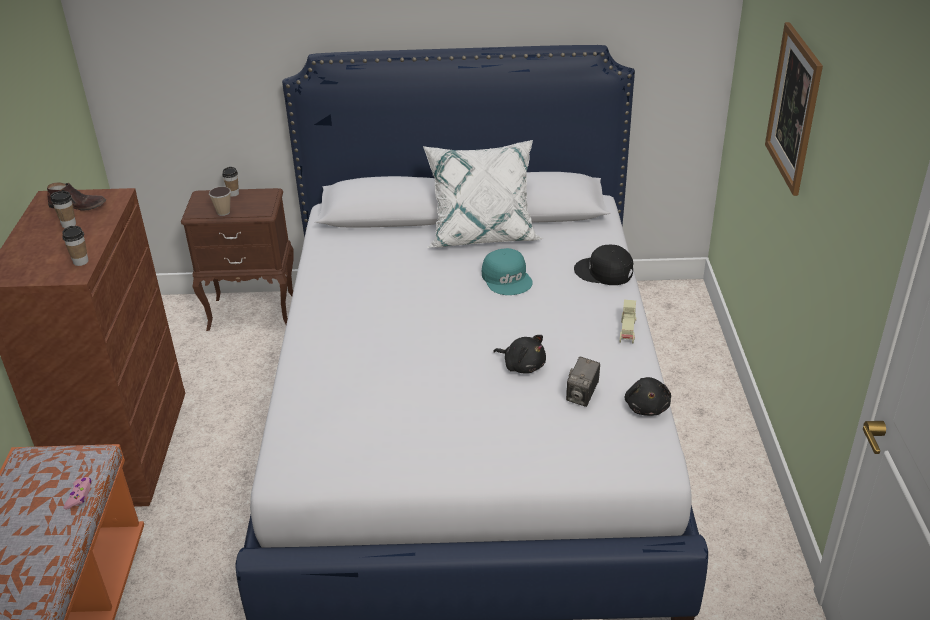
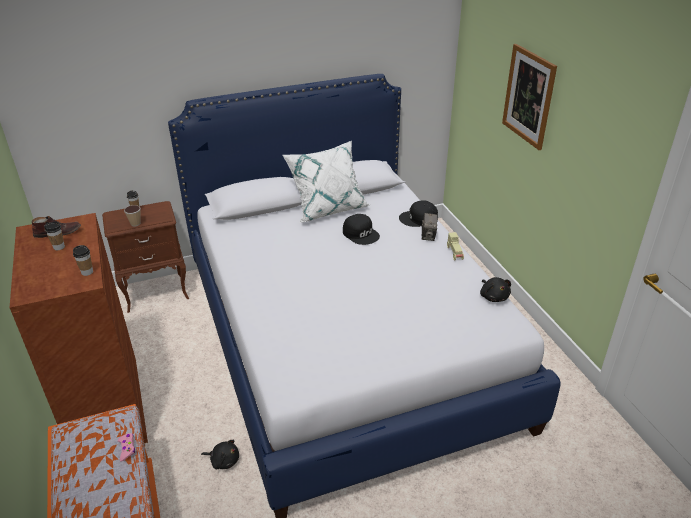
camera: 20 degrees left, 0 degrees up
turquoise cap [482,248,533,295] -> black cap [343,214,380,245]
black plush toy [493,335,546,373] -> black plush toy moved to [201,440,239,470]
camera [566,357,600,407] -> camera moved to [422,213,437,241]

